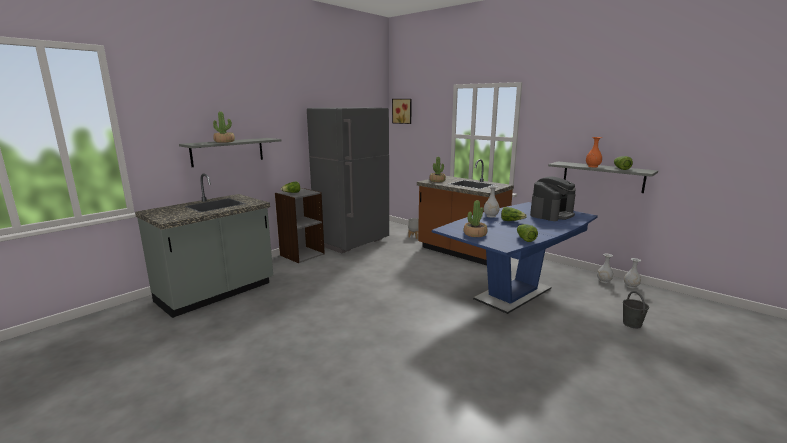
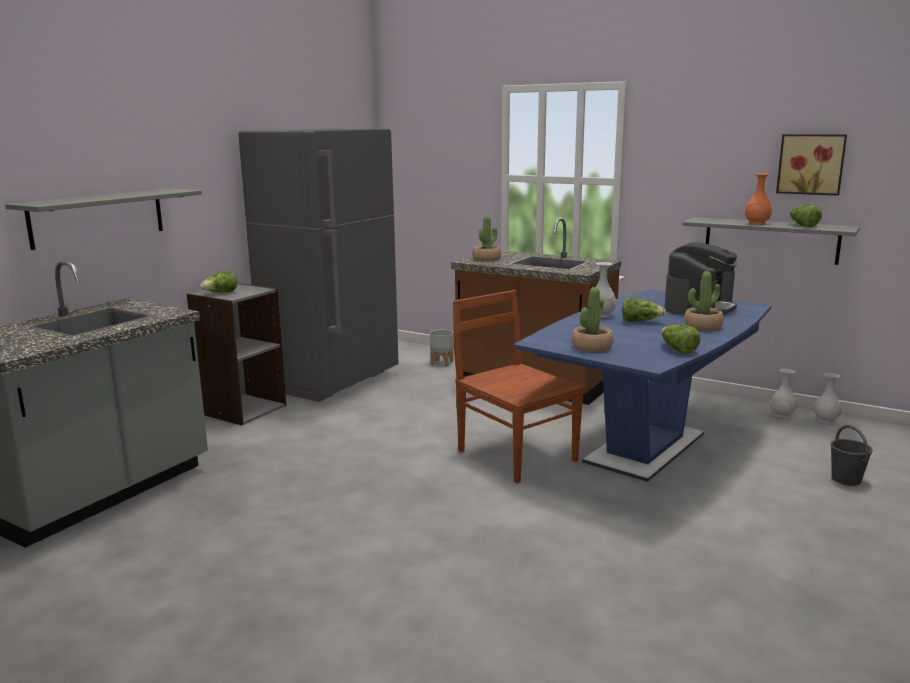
camera: 10 degrees left, 0 degrees up
potted plant [213,111,235,143] -> potted plant moved to [684,271,724,331]
picture [392,99,412,124] -> picture moved to [776,134,847,196]
none -> brown chair [453,290,585,484]

